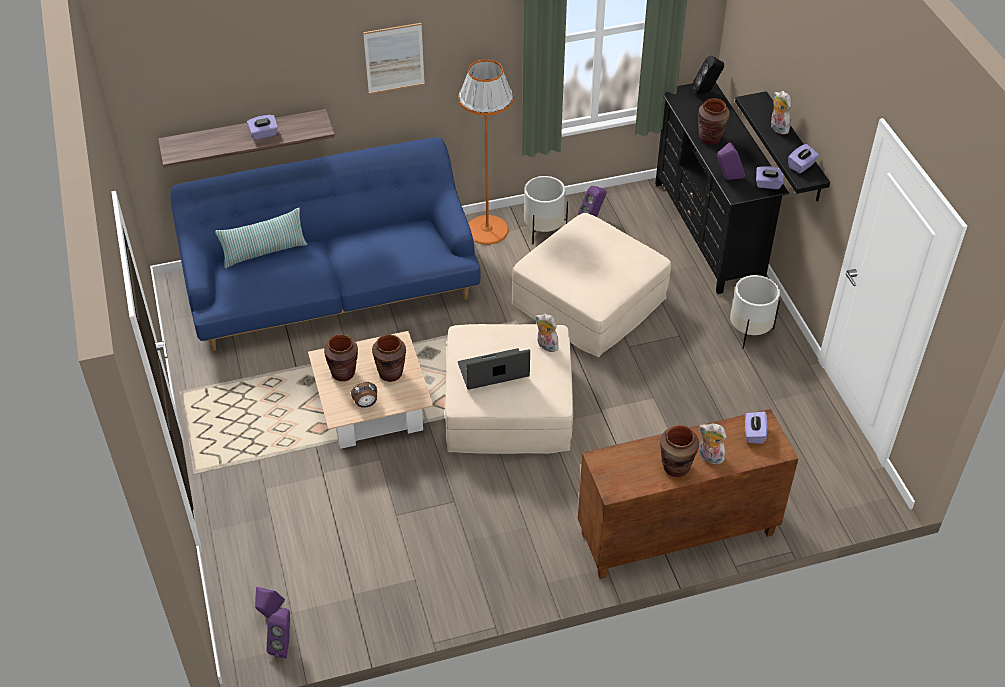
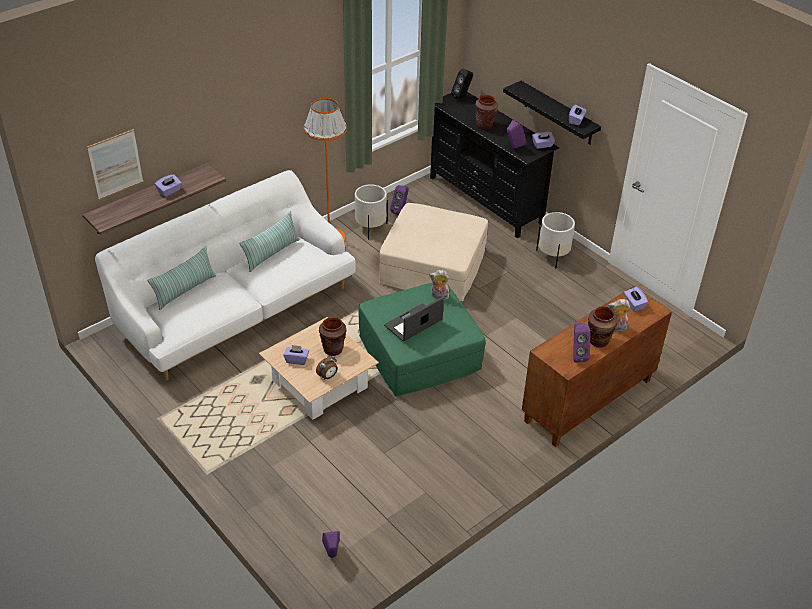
camera: 25 degrees left, 5 degrees down
blue sofa [170,137,481,351] -> white sofa [95,170,356,381]
purple speaker [267,608,290,658] -> purple speaker moved to [573,322,590,363]
brown vase [324,334,358,381] -> purple tissue box [283,345,309,365]
picture [363,23,425,94] -> picture moved to [87,129,143,200]
beige ottoman [445,324,573,454] -> green ottoman [358,283,485,397]
plush toy [771,91,792,134] -> none
none -> pillow [239,211,300,272]

